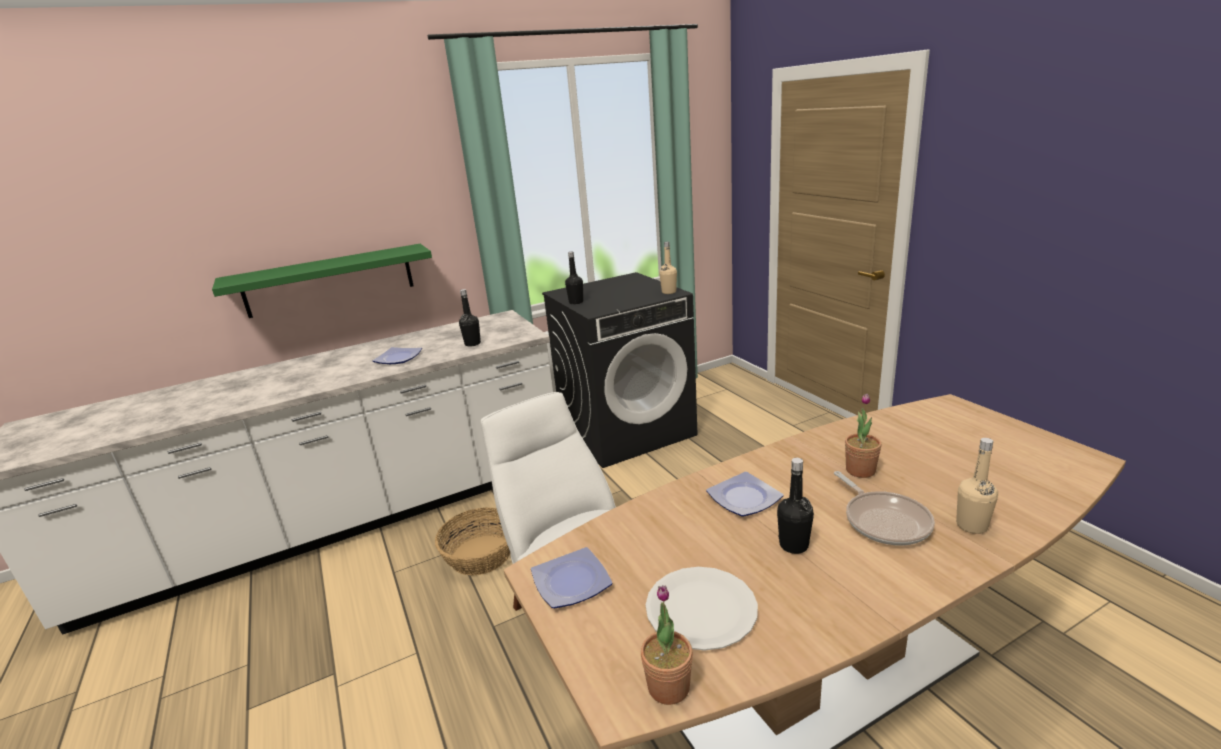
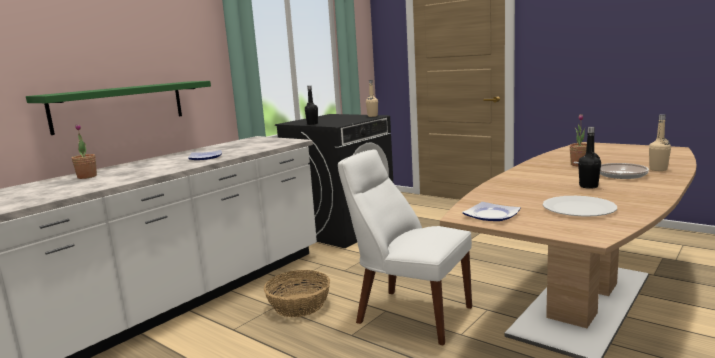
camera: 25 degrees left, 10 degrees down
black bottle [459,289,481,346] -> none
potted plant [641,585,693,705] -> potted plant moved to [72,124,97,179]
plate [706,472,784,517] -> none

